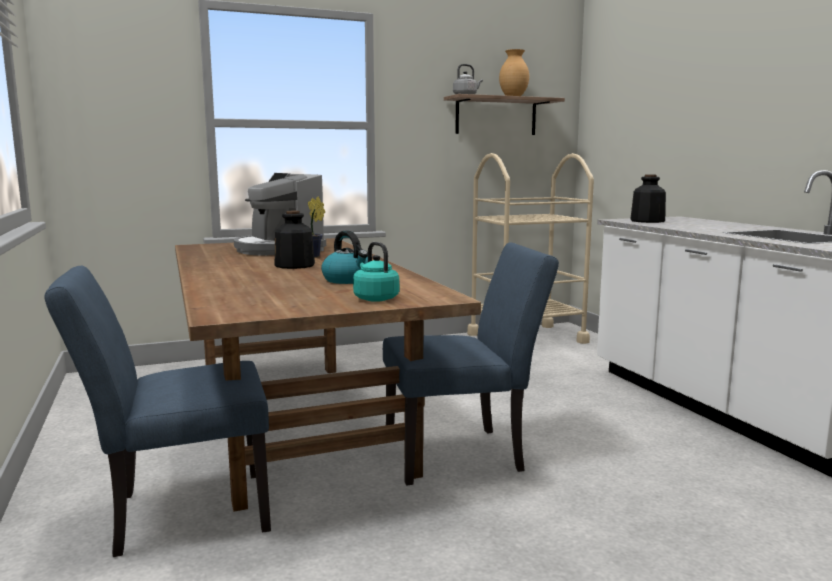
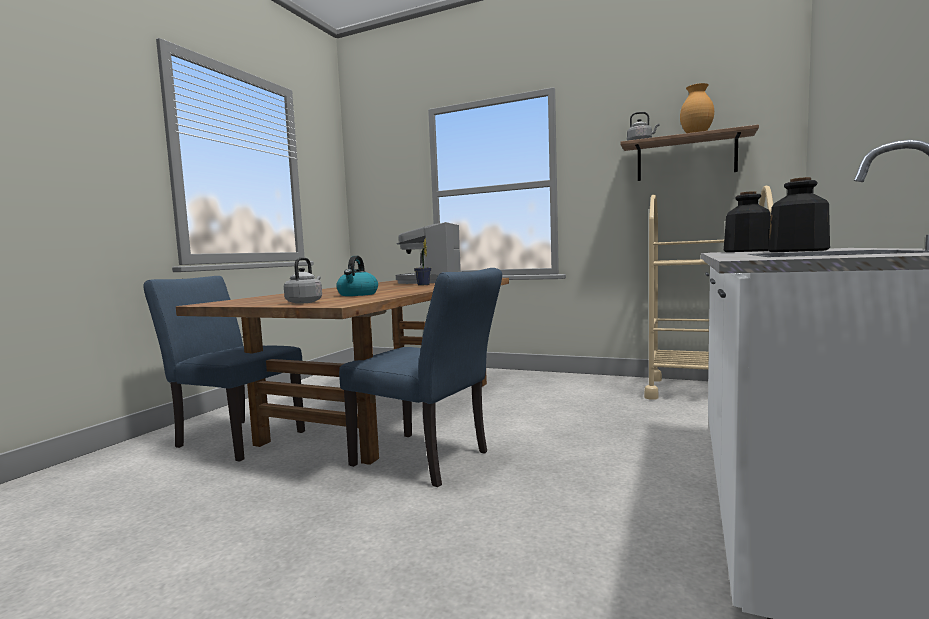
camera: 45 degrees right, 5 degrees down
bottle [275,211,315,269] -> bottle moved to [768,177,830,252]
turquoise kettle [353,242,399,302] -> grey kettle [284,257,322,304]

